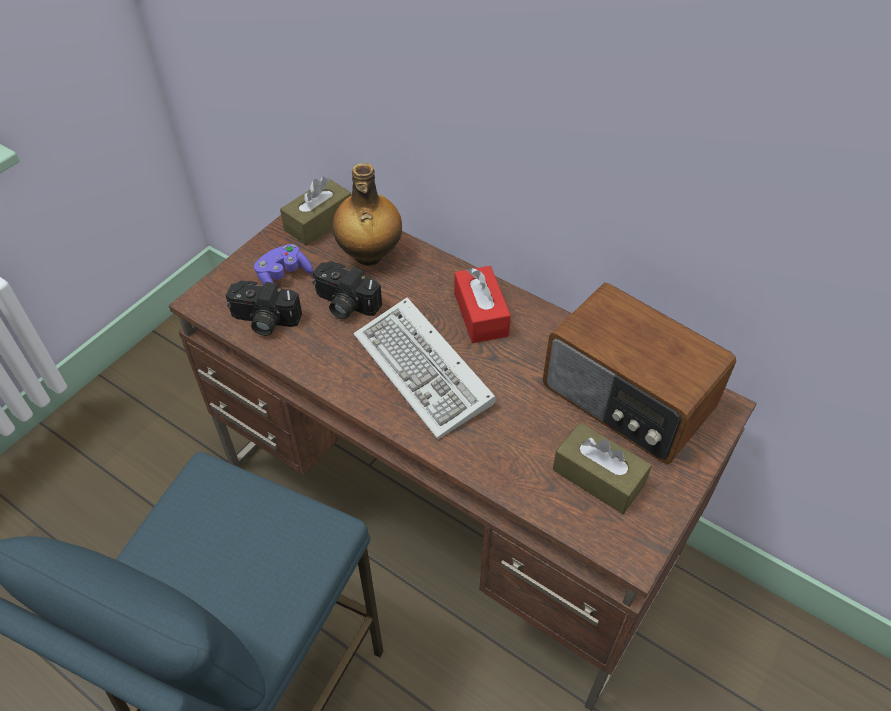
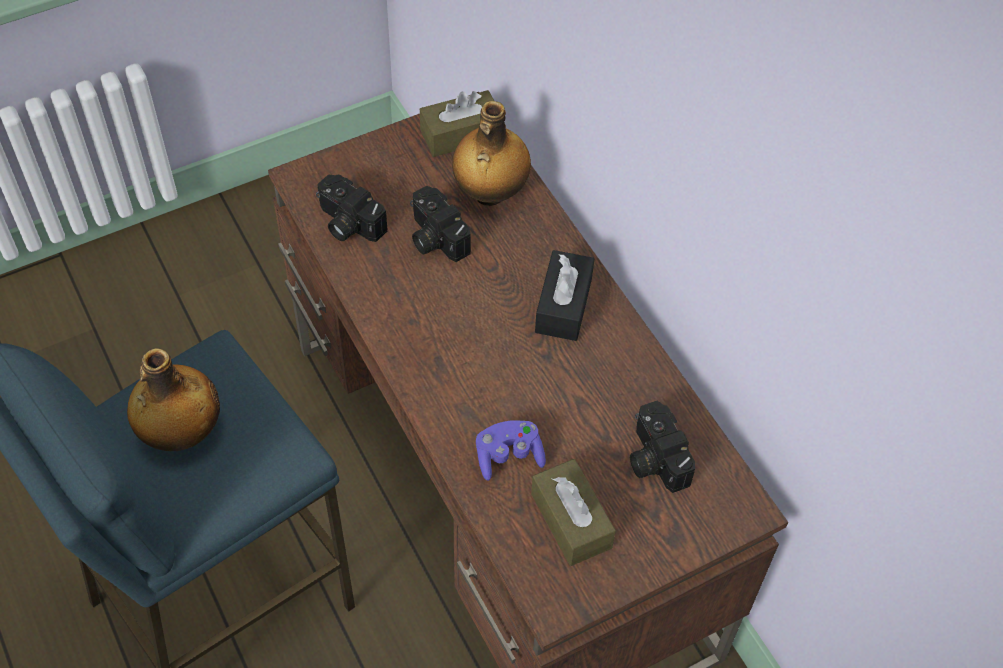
camera: 25 degrees right, 5 degrees up
purple game controller [254,244,313,285] -> purple game controller moved to [476,420,546,481]
keyboard [354,297,496,439] -> none
red tissue box [454,266,511,343] -> black tissue box [535,250,594,341]
radio [543,283,736,465] -> camera [630,401,695,493]
none -> bottle [127,348,220,451]

